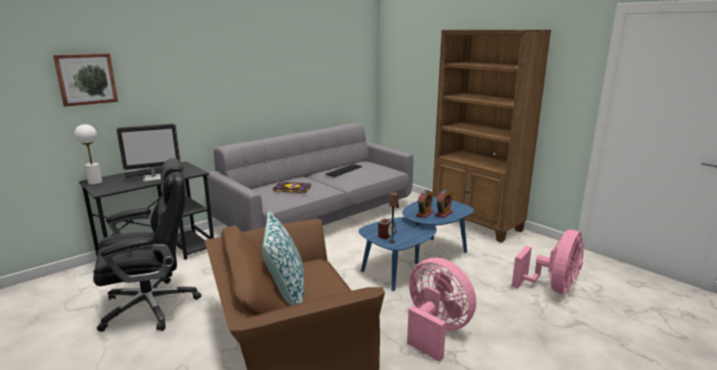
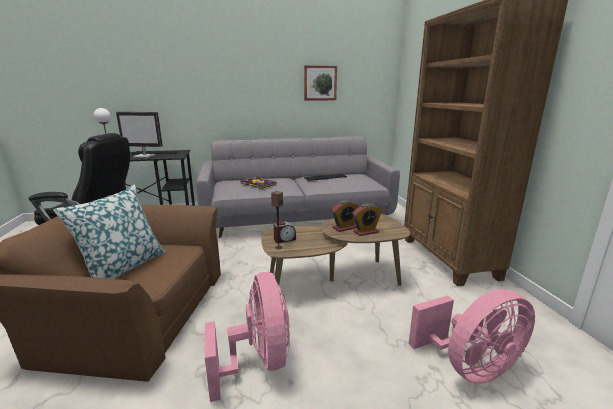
camera: 30 degrees right, 0 degrees up
picture [53,53,118,107] -> picture moved to [304,65,337,101]
blue coffee table [358,197,474,291] -> brown coffee table [261,214,410,286]

